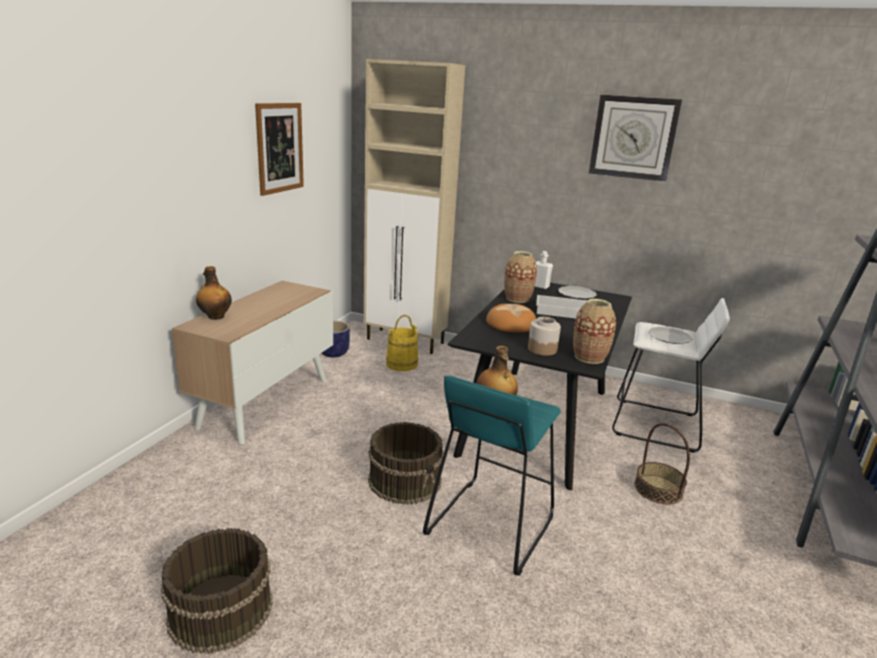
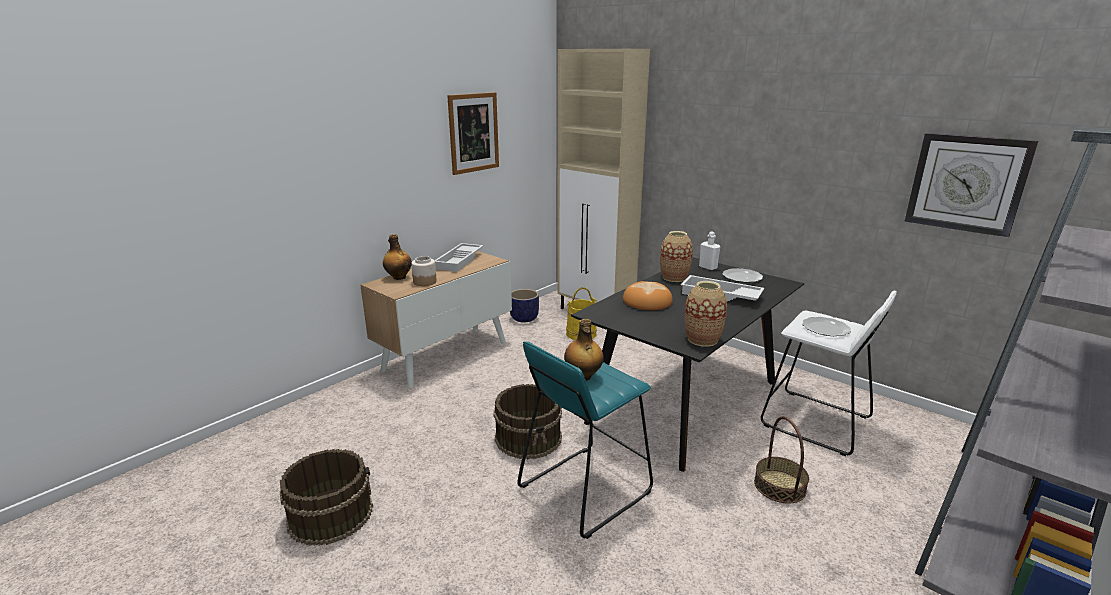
camera: 20 degrees right, 0 degrees up
jar [528,317,561,356] -> jar moved to [411,256,437,286]
wall clock [589,95,682,182] -> wall clock moved to [905,133,1038,238]
none -> white tray [434,243,484,272]

